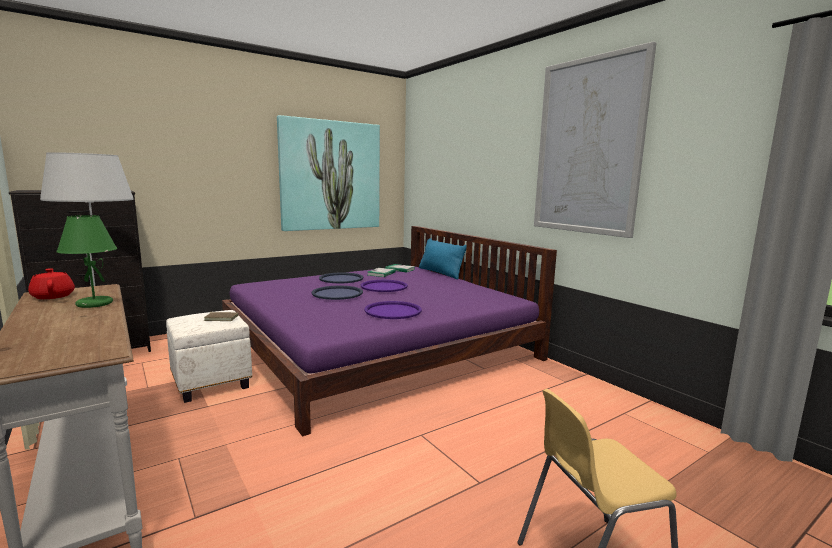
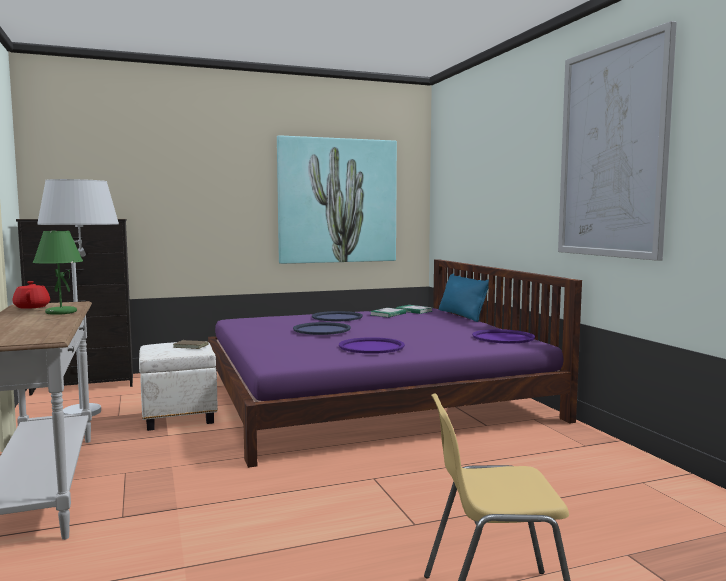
camera: 15 degrees right, 5 degrees down
purple tray [361,280,408,292] -> purple tray moved to [472,329,535,344]

